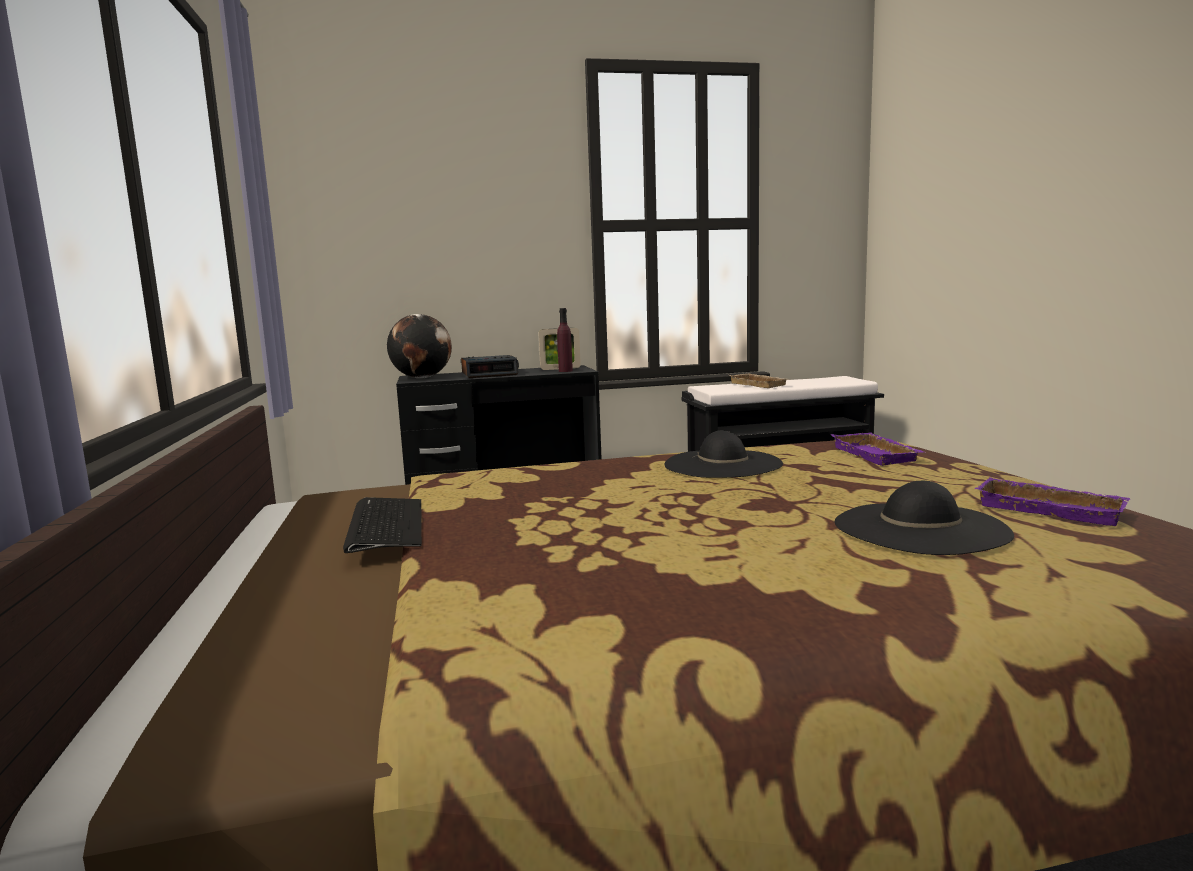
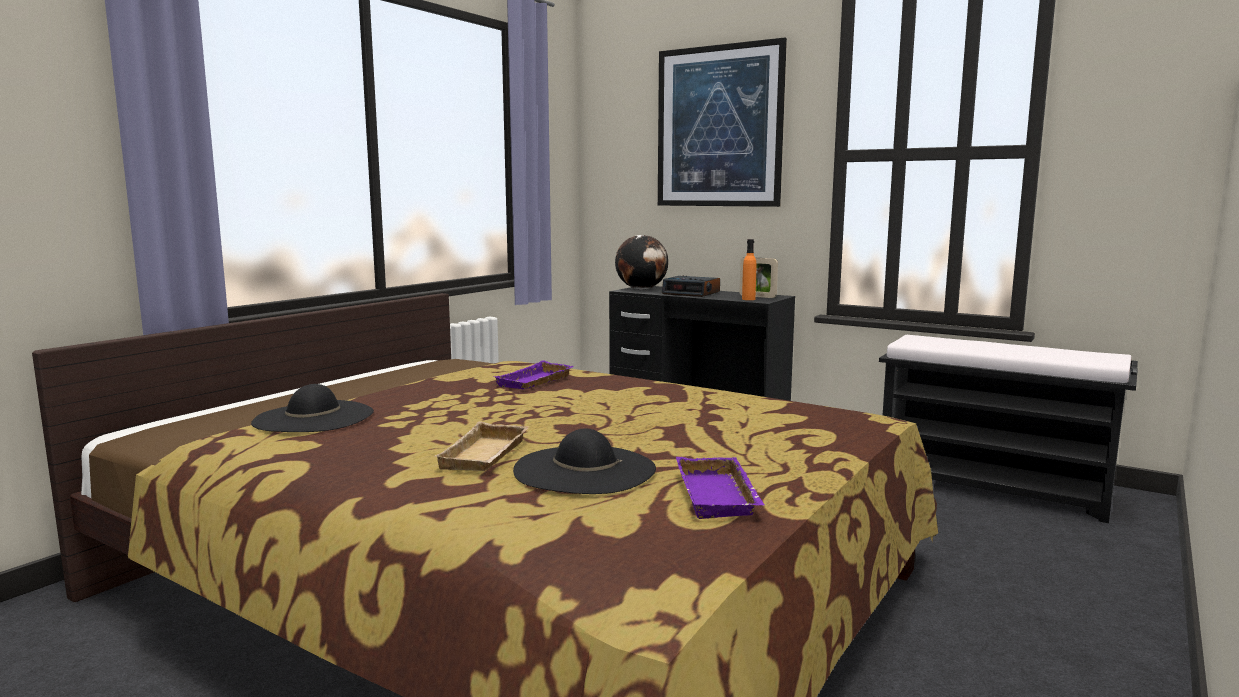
camera: 45 degrees right, 0 degrees up
keyboard [343,497,422,553] -> none
purple bottle [557,308,573,372] -> orange bottle [742,239,756,300]
black hat [665,430,783,478] -> black hat moved to [251,384,374,432]
beige tray [729,373,788,388] -> beige tray moved to [433,422,529,471]
purple tray [830,432,924,466] -> purple tray moved to [493,360,573,389]
none -> picture [658,37,787,207]

